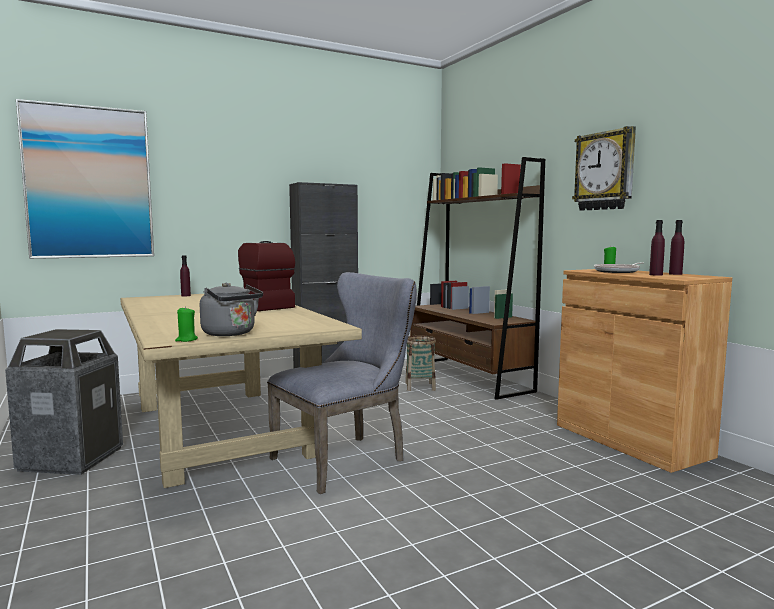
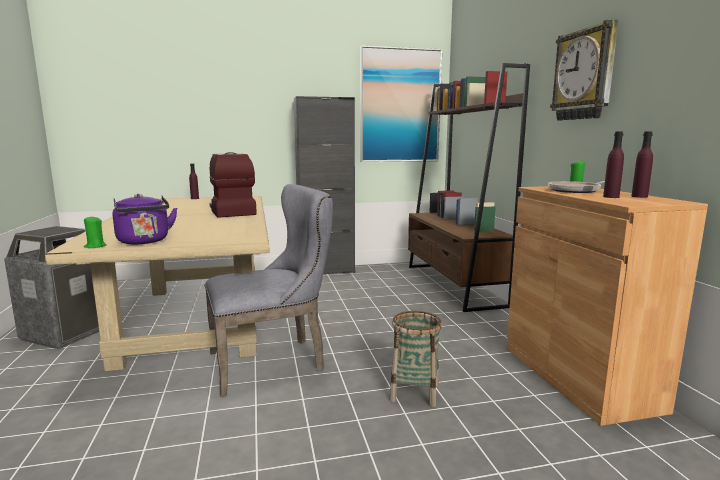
camera: 15 degrees right, 5 degrees up
picture [16,99,154,259] -> picture moved to [360,45,442,162]
grey kettle [200,283,263,336] -> purple kettle [113,194,177,244]
basket [405,335,436,391] -> basket moved to [390,311,442,407]

